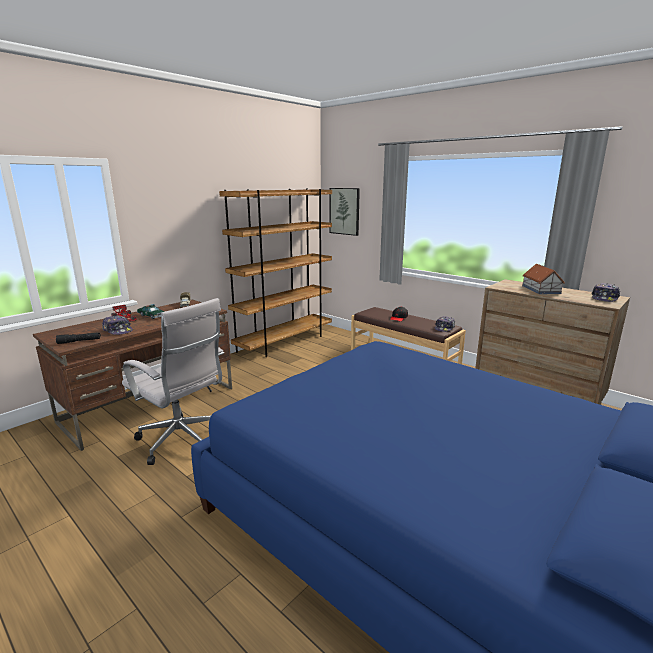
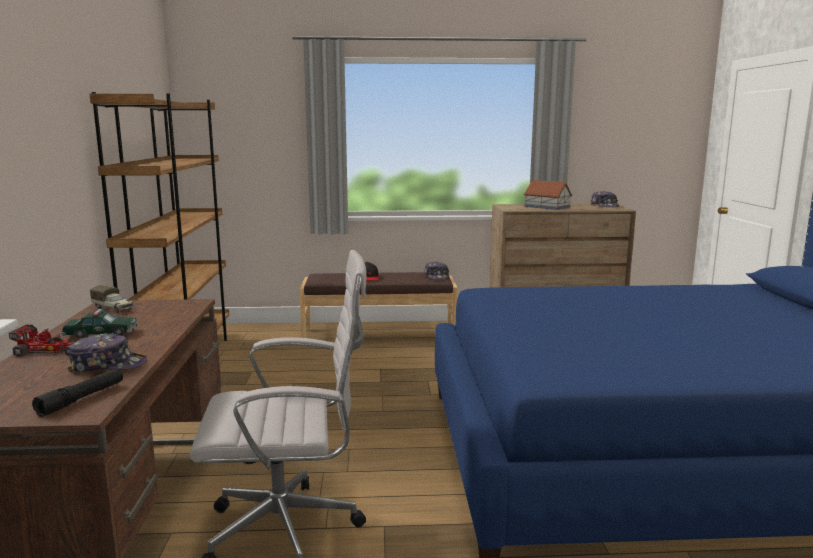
camera: 45 degrees left, 5 degrees down
picture [329,188,360,236] -> none

